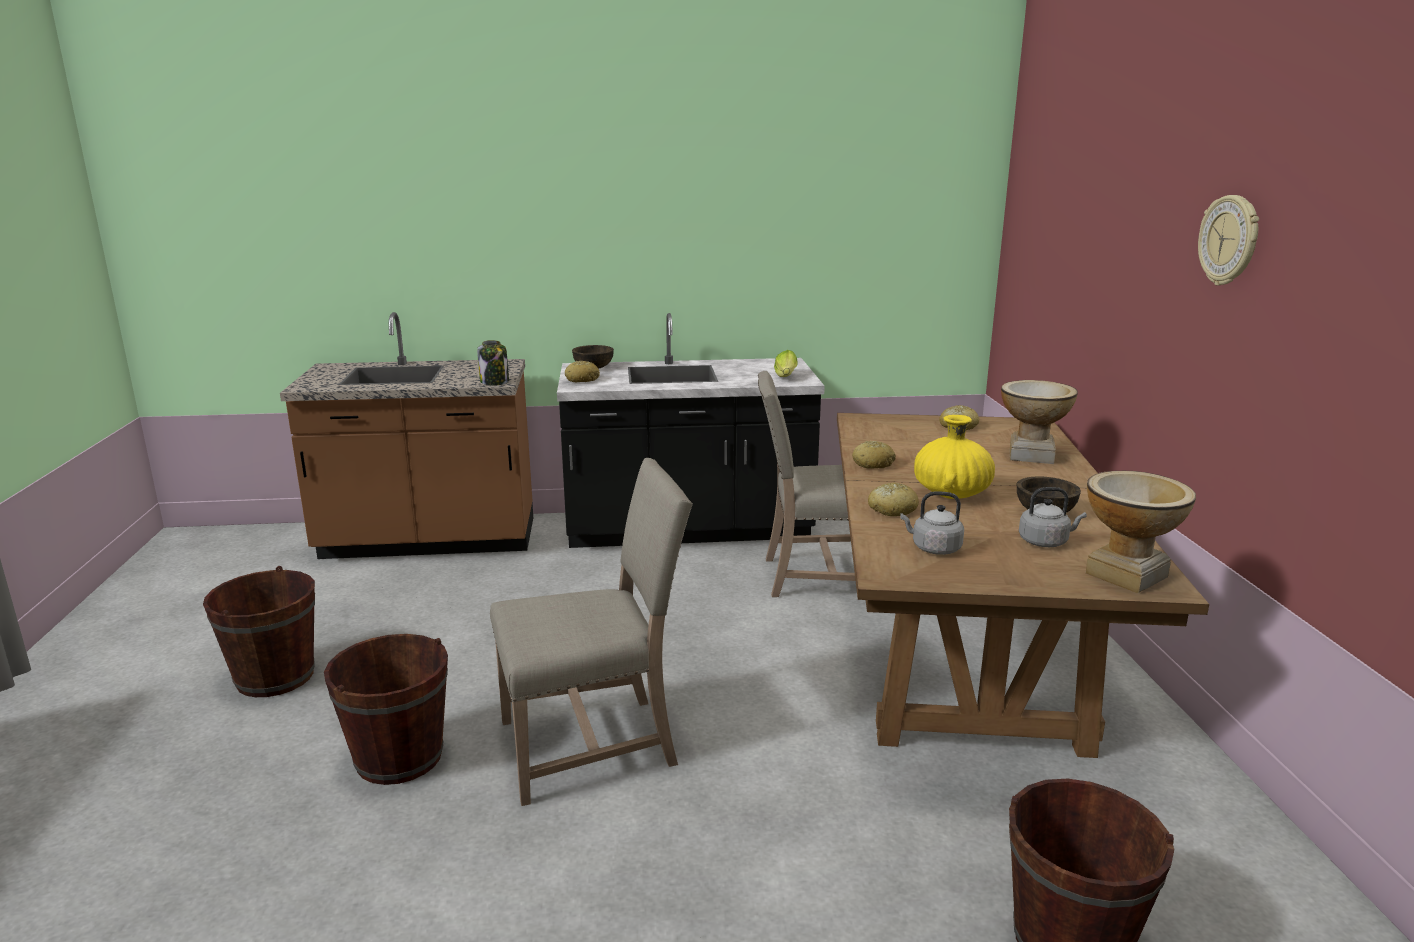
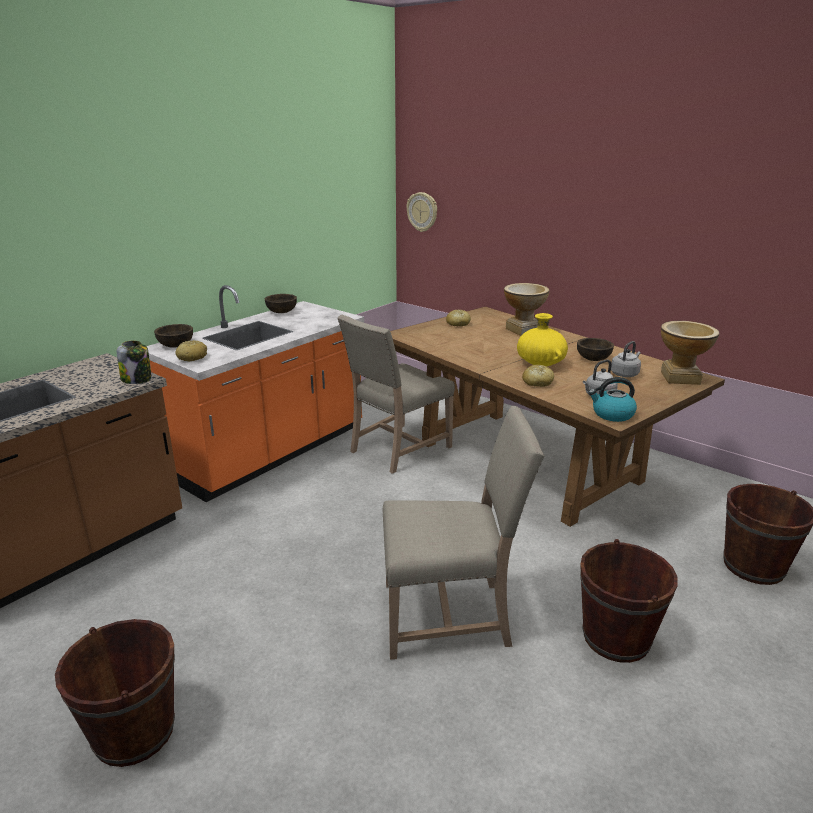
camera: 45 degrees left, 5 degrees up
brown bucket [324,634,448,785] -> brown bucket moved to [580,539,678,663]
beige chair [490,458,693,806] -> beige chair turned 60 degrees clockwise [383,406,545,660]
black counter [557,313,825,548] -> orange counter [147,285,364,502]
lettuce [774,350,798,377] -> none
bread [852,441,896,469] -> none
wall clock [1198,195,1259,286] -> wall clock moved to [406,192,437,232]
none -> brown bowl [265,294,297,313]
none -> kettle [588,377,637,422]

